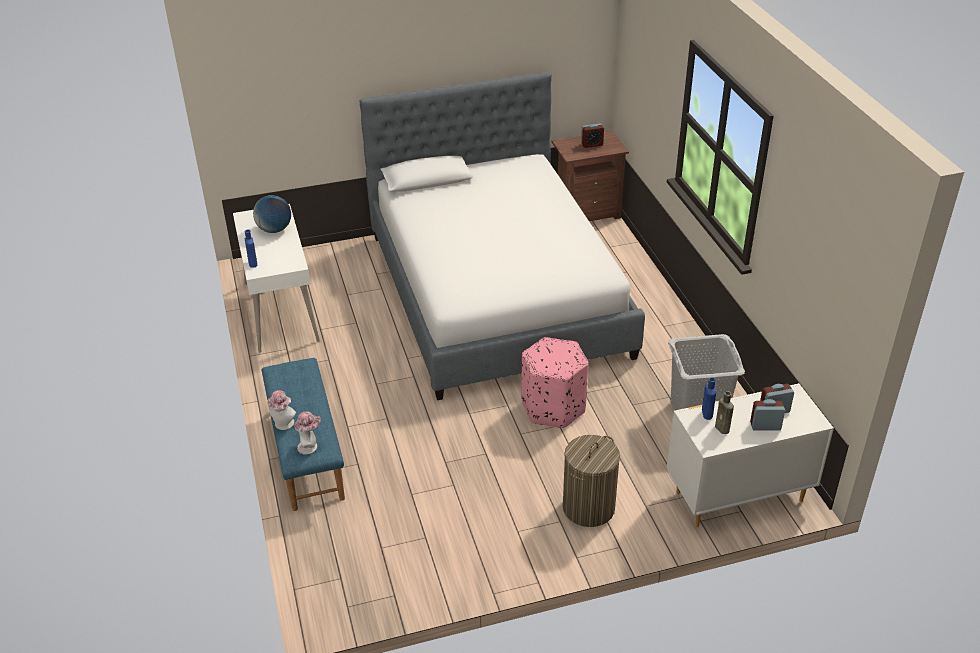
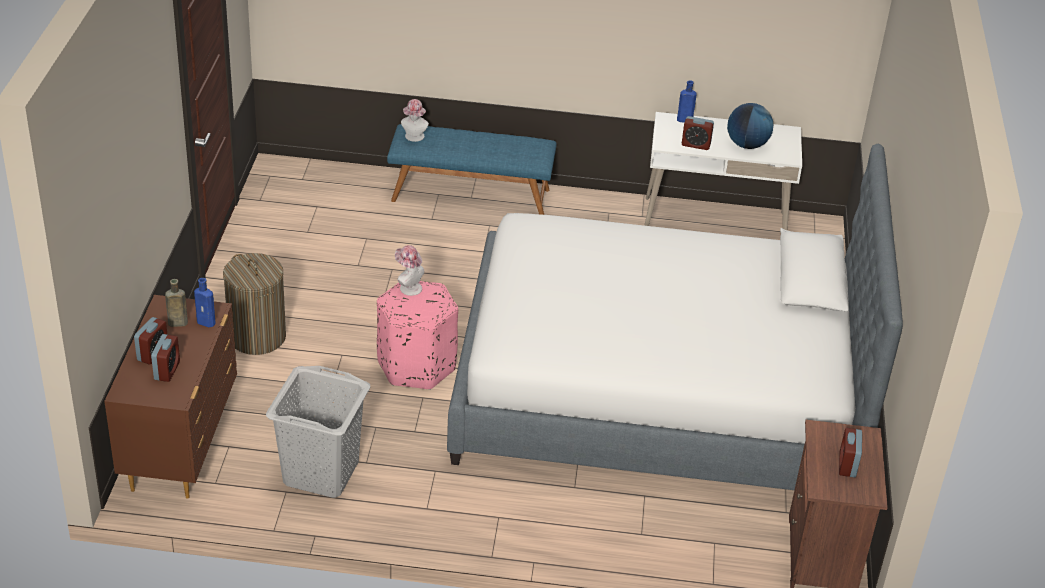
camera: 110 degrees right, 0 degrees up
hat [267,390,296,430] -> hat moved to [395,245,424,296]
white dresser [667,383,834,527] -> brown dresser [104,295,237,498]
none -> alarm clock [682,116,714,150]

